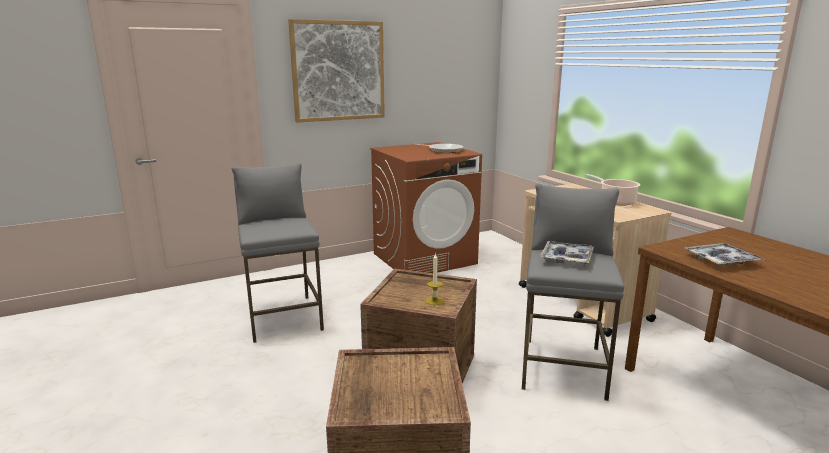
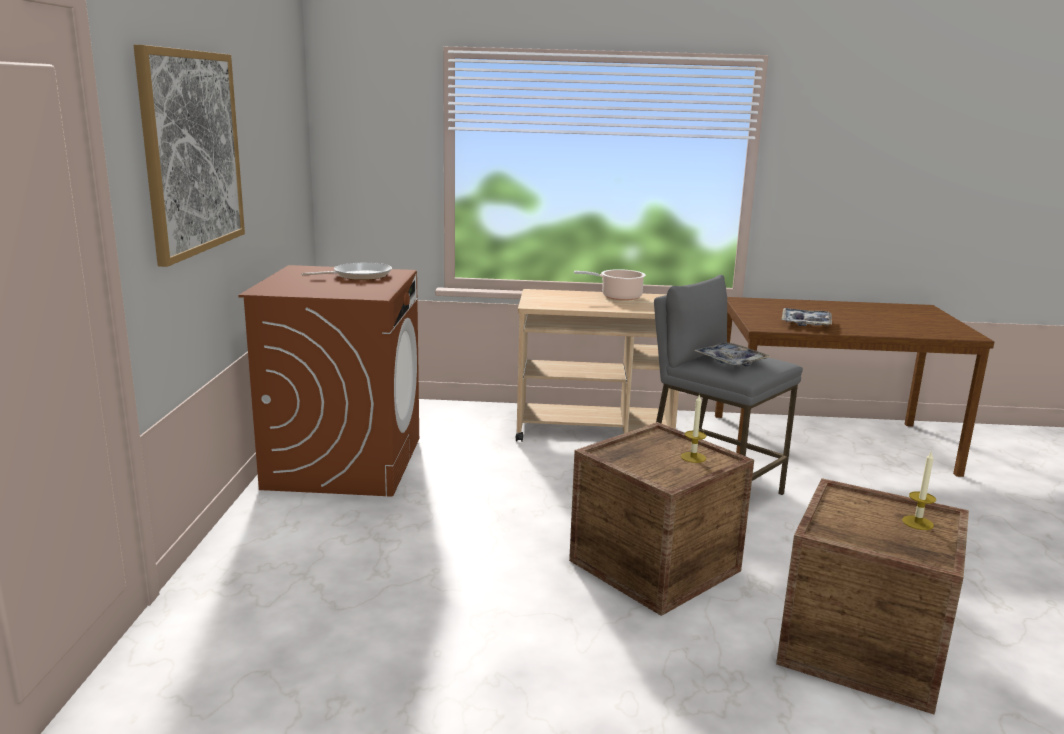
camera: 60 degrees left, 0 degrees up
grey stool [232,162,324,343] -> none
none -> candle [902,450,936,530]

